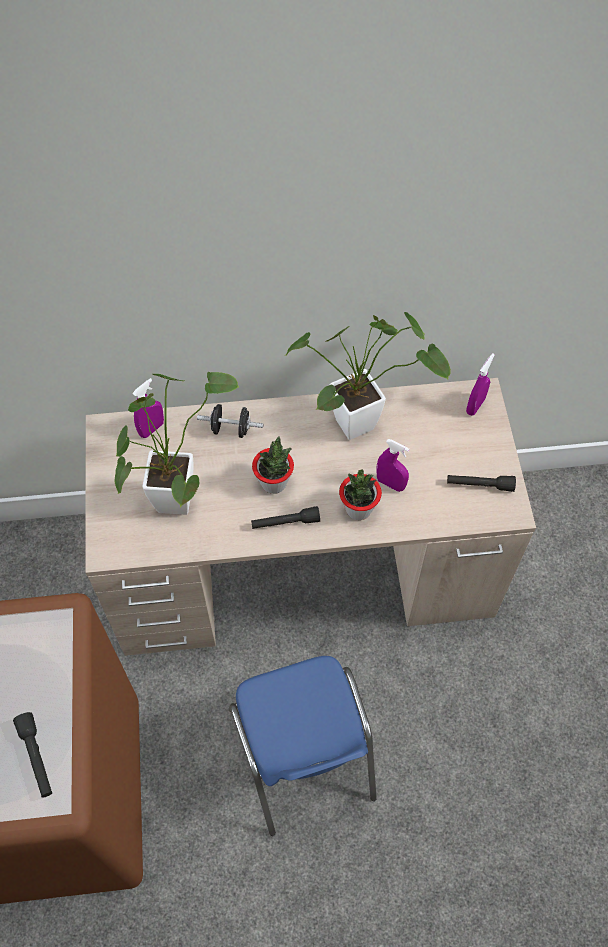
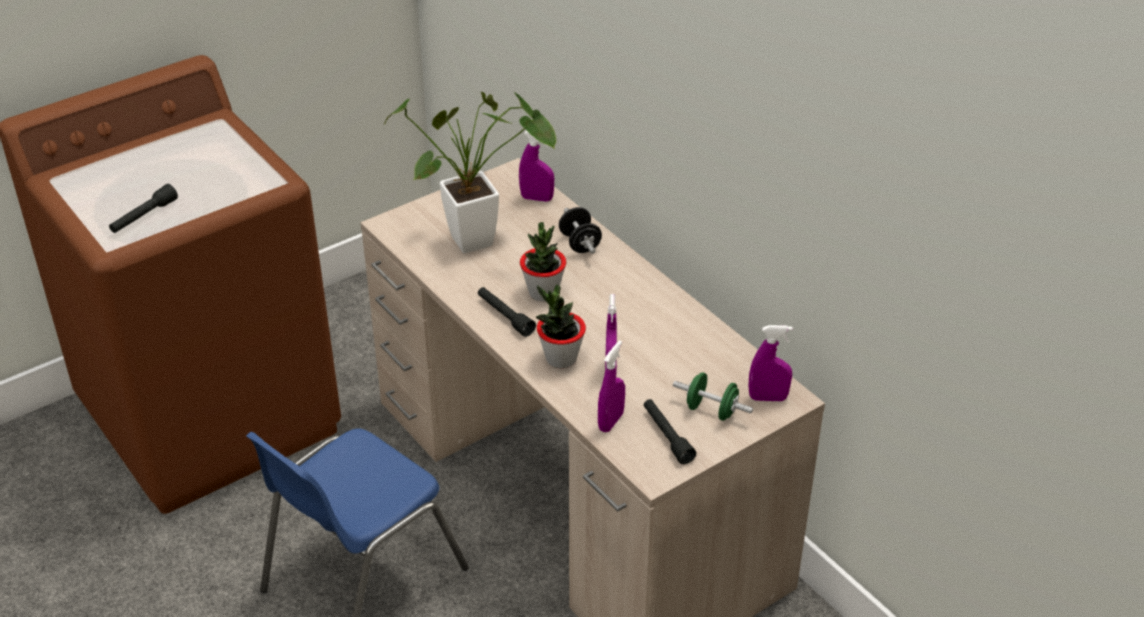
camera: 60 degrees right, 20 degrees down
potted plant [285,312,451,440] -> none
none -> purple spray bottle [598,340,625,432]
none -> green dumbbell [673,372,753,421]

